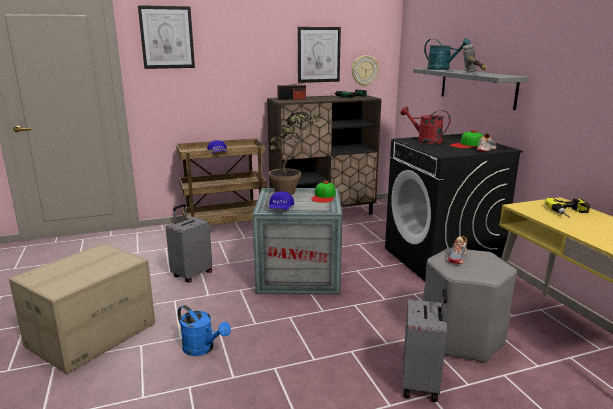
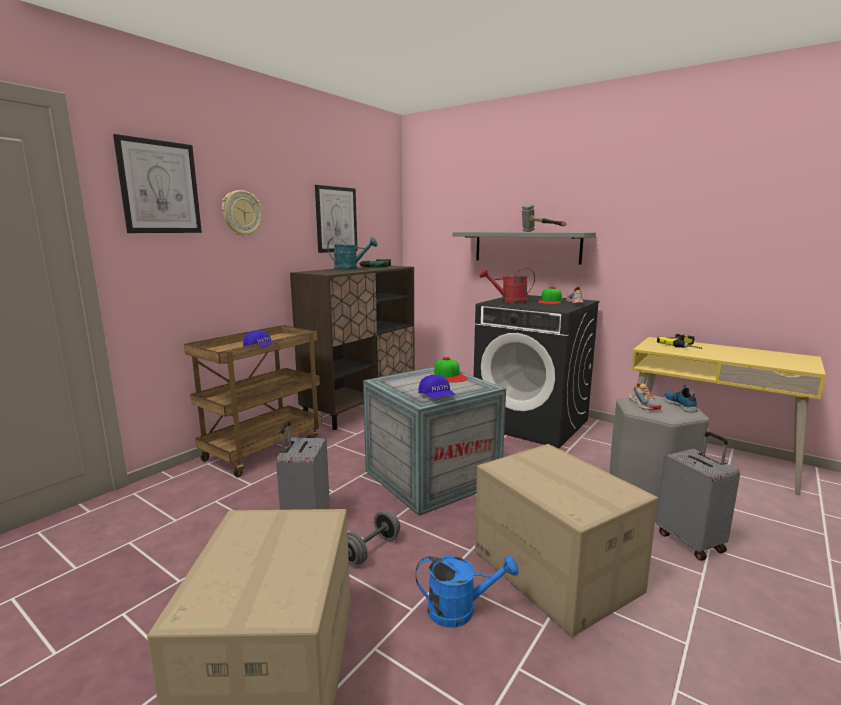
camera: 35 degrees left, 5 degrees down
potted plant [269,112,322,195] -> none
radio [277,82,306,100] -> none
wall clock [352,55,379,86] -> wall clock moved to [222,190,262,237]
turquoise watering can [424,38,470,70] -> turquoise watering can moved to [327,237,377,270]
none -> grey dumbbell [348,511,400,565]
none -> cardboard box [475,444,658,637]
none -> shoe [663,385,698,412]

